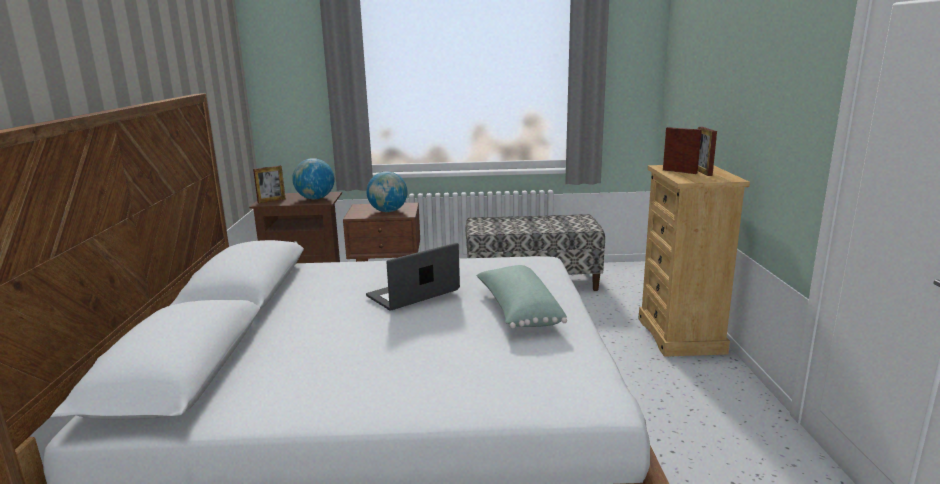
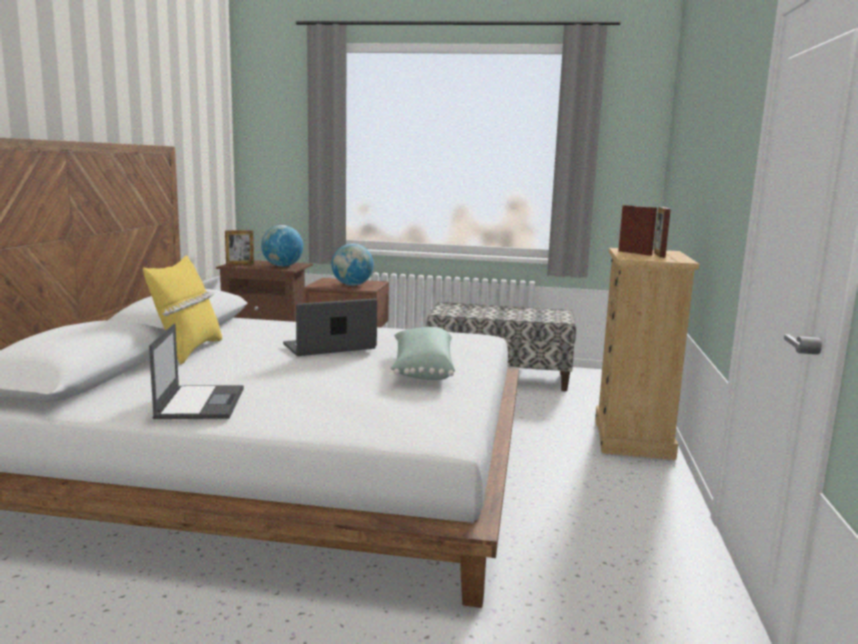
camera: 10 degrees right, 5 degrees down
none -> yellow pillow [143,255,222,365]
none -> laptop [149,323,244,419]

